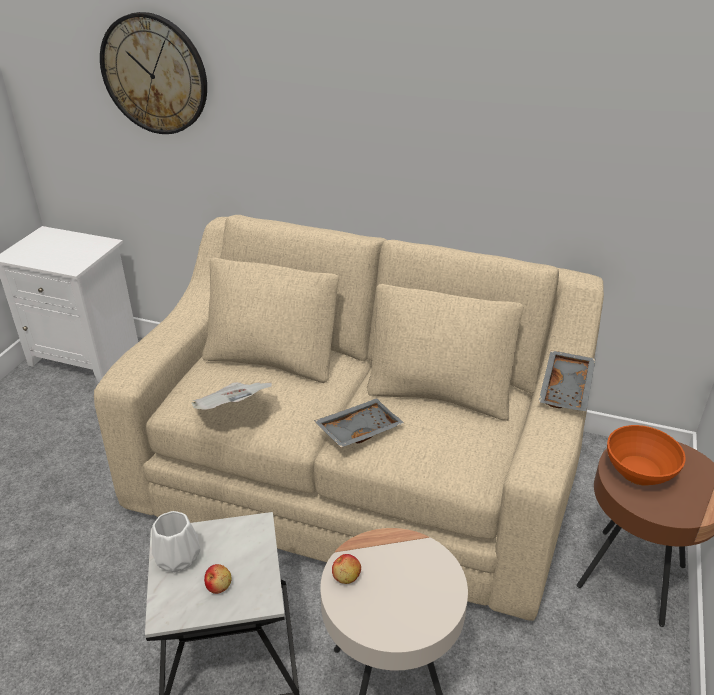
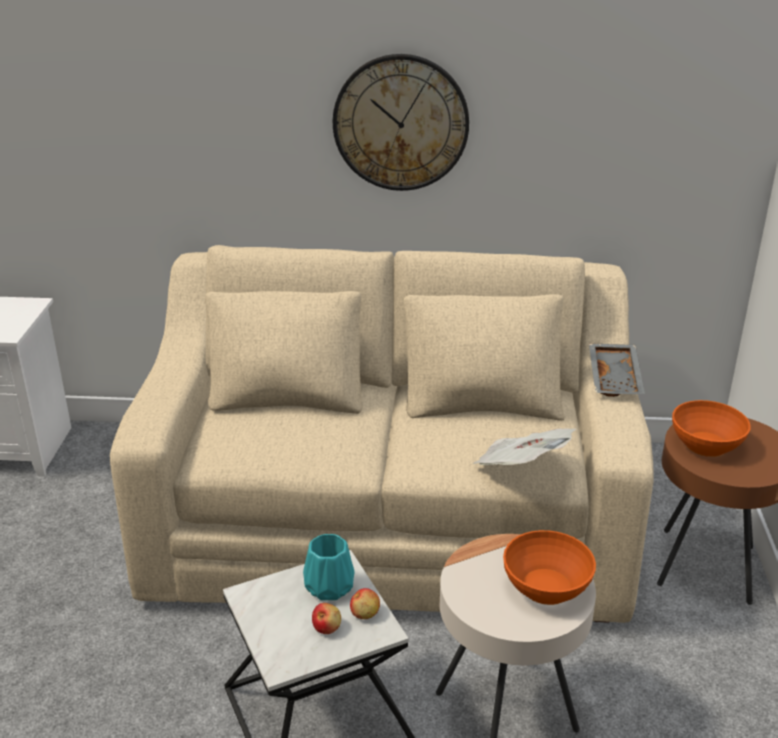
camera: 15 degrees left, 5 degrees down
wall clock [100,12,207,134] -> wall clock moved to [333,54,469,191]
white vase [152,511,200,572] -> none
newspaper [191,382,272,409] -> newspaper moved to [473,429,576,465]
grey tray [314,398,404,447] -> none
apple [332,554,361,584] -> apple moved to [350,588,380,619]
none -> turquoise vase [303,534,355,600]
none -> orange bowl [503,530,596,605]

